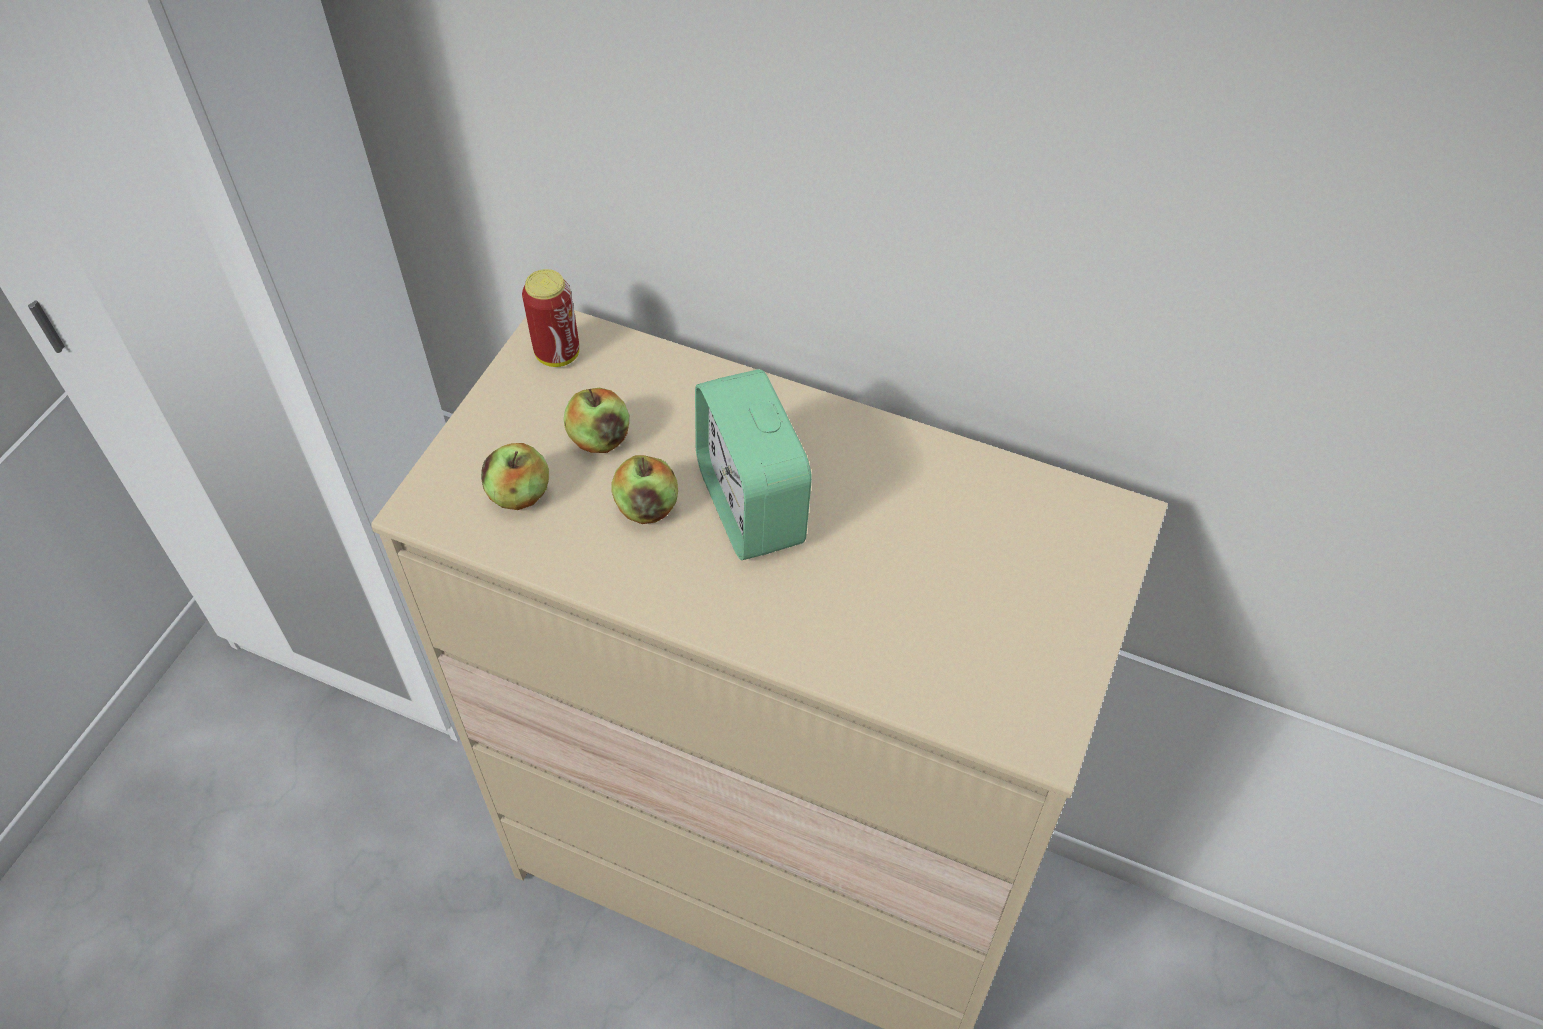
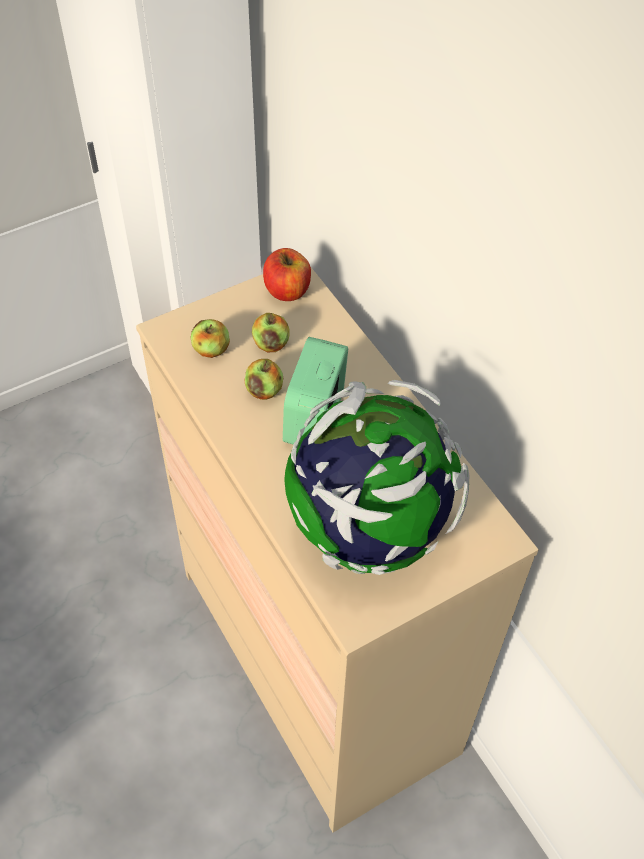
camera: 35 degrees right, 0 degrees up
can [522,269,579,367] -> apple [263,248,311,301]
none -> globe [284,380,469,575]

